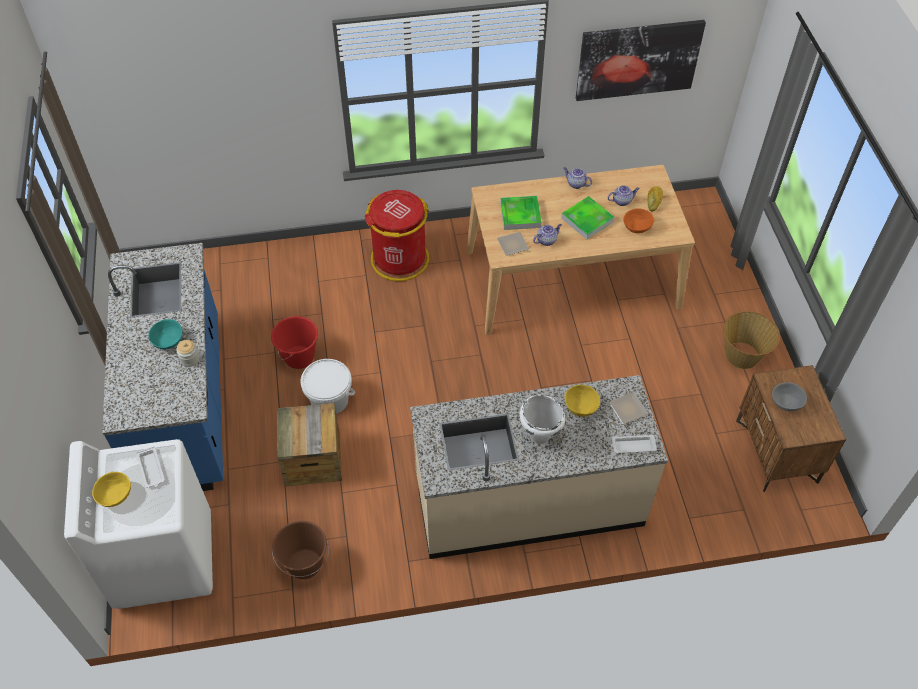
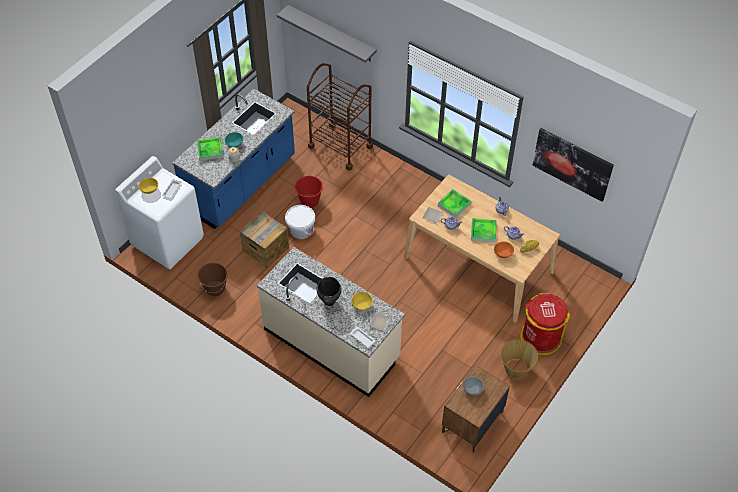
camera: 45 degrees right, 0 degrees up
red trash can [365,190,429,281] -> red trash can moved to [520,293,570,355]
white cooking pot [520,395,565,444] -> black cooking pot [316,277,342,306]
none -> tray [197,137,223,161]
none -> grey shelf [277,5,377,63]
none -> brown cart [307,63,373,171]

